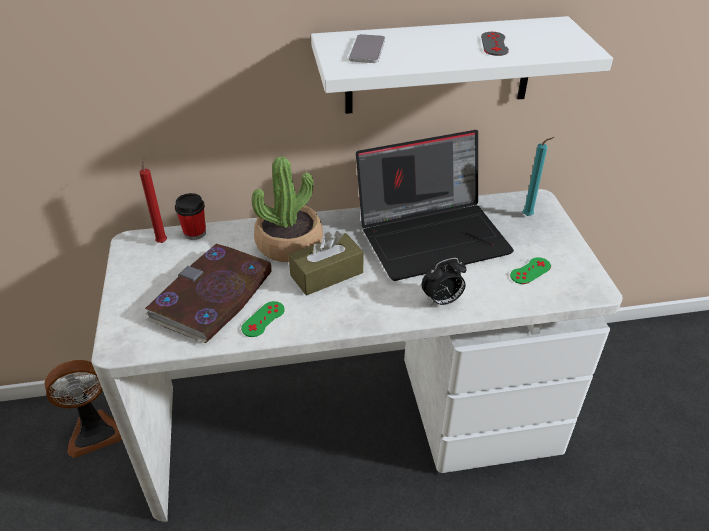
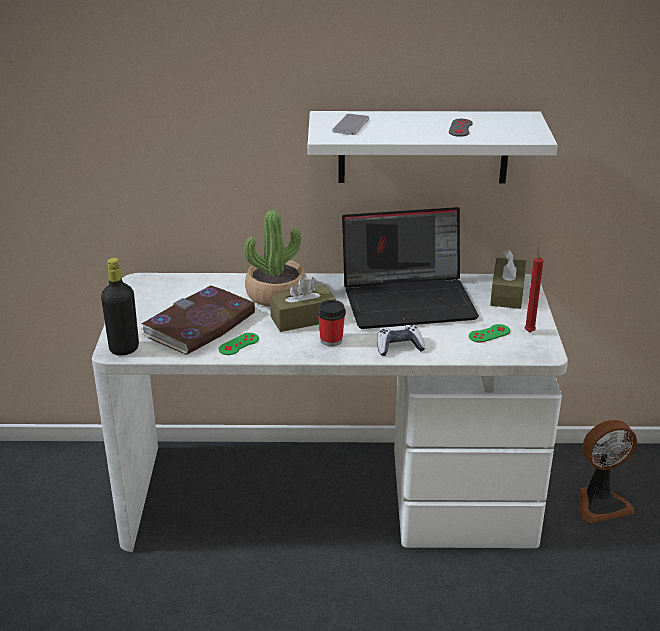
camera: 10 degrees right, 10 degrees down
fan [44,360,122,458] -> fan moved to [579,420,637,523]
red candle [139,157,167,243] -> red candle moved to [524,247,544,333]
cup [175,193,206,240] -> cup moved to [317,300,346,346]
alarm clock [422,258,466,306] -> game controller [377,325,426,356]
turquoise candle [523,137,555,216] -> brown tissue box [490,250,526,309]
none -> black bottle [101,258,139,356]

